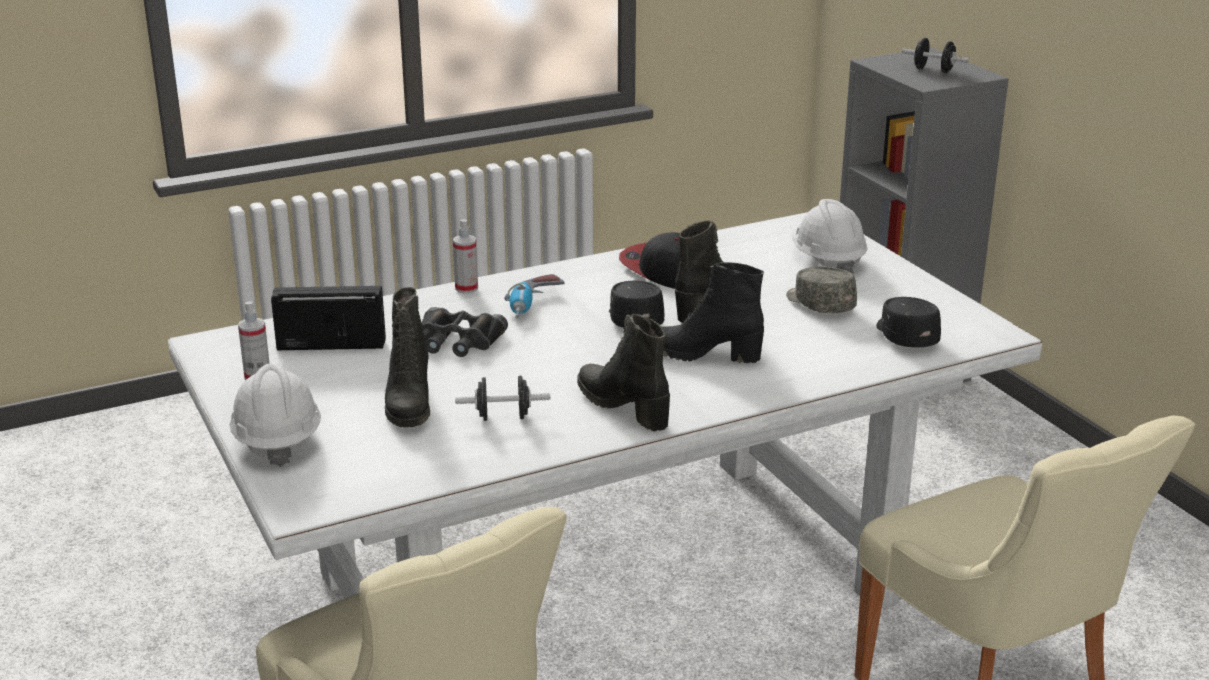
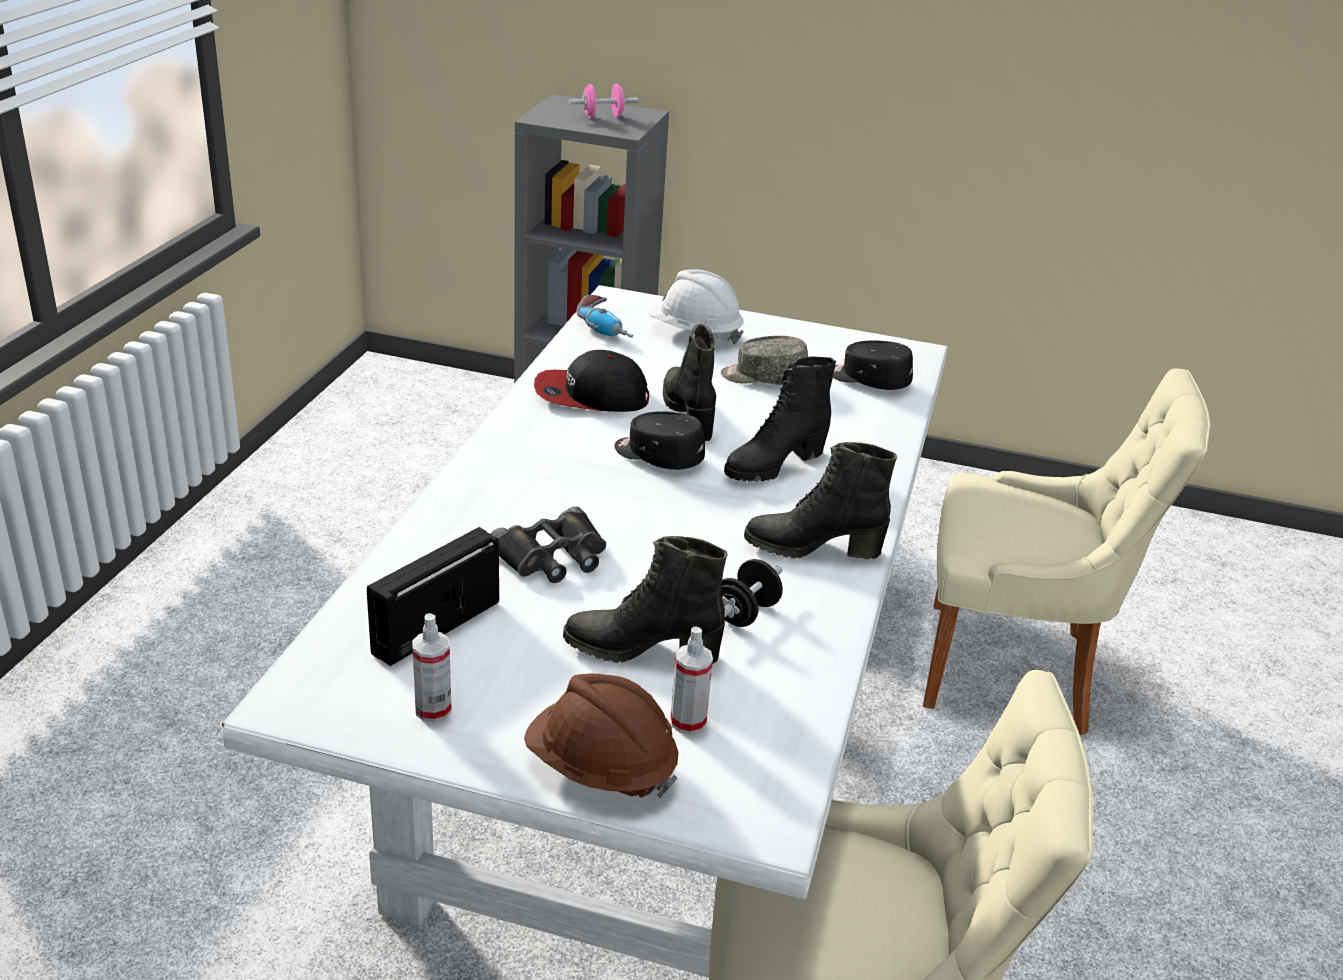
camera: 50 degrees left, 5 degrees up
white hard hat [229,363,321,467] -> brown hard hat [524,674,678,798]
black boot [385,287,430,428] -> black boot turned 150 degrees clockwise [563,536,728,665]
spray bottle [453,219,478,294] -> spray bottle moved to [670,626,713,734]
power drill [504,274,564,318] -> power drill moved to [576,295,633,338]
black dumbbell [902,38,969,73] -> pink dumbbell [569,84,638,118]

